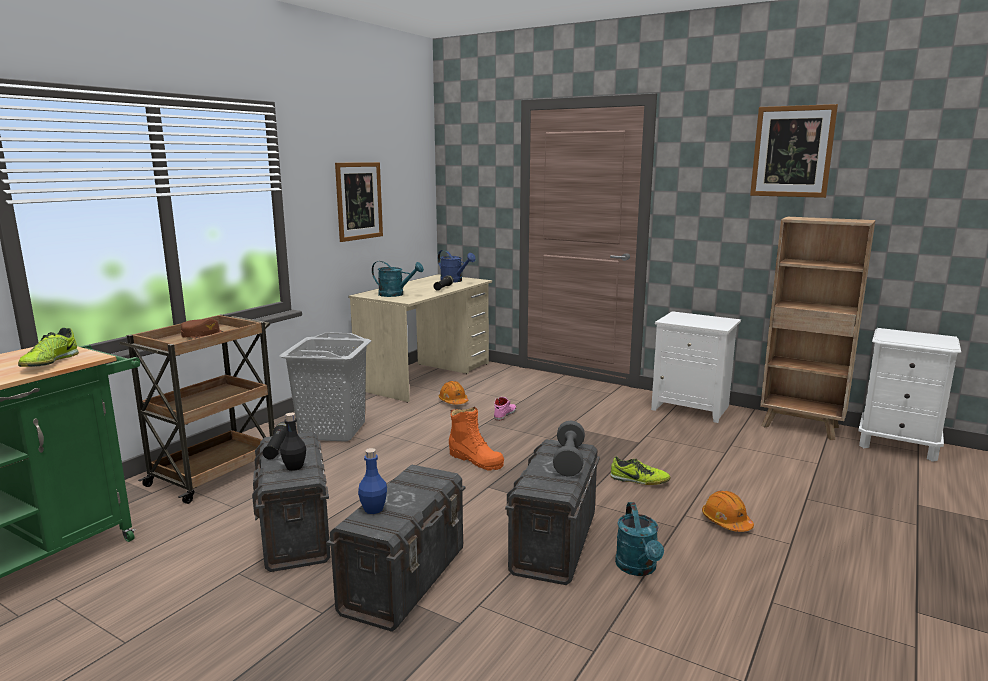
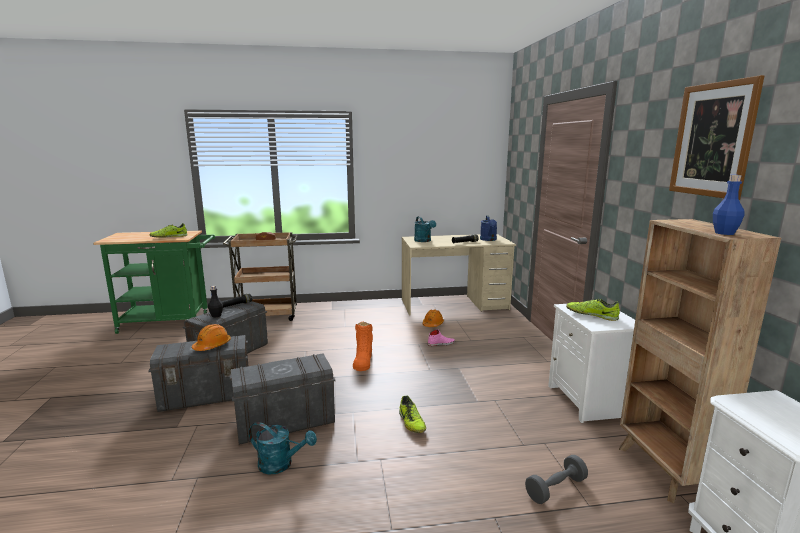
camera: 50 degrees right, 0 degrees up
grey laundry basket [279,332,371,442] -> none
picture [335,162,383,242] -> none
blue bottle [358,448,387,514] -> blue bottle moved to [713,175,745,235]
grey dumbbell [553,420,585,477] -> grey dumbbell moved to [525,455,588,504]
turquoise watering can [615,502,664,576] -> turquoise watering can turned 120 degrees counterclockwise [249,422,317,475]
orange hard hat [702,491,754,532] -> orange hard hat moved to [192,324,231,351]
none -> shoe [566,299,620,321]

